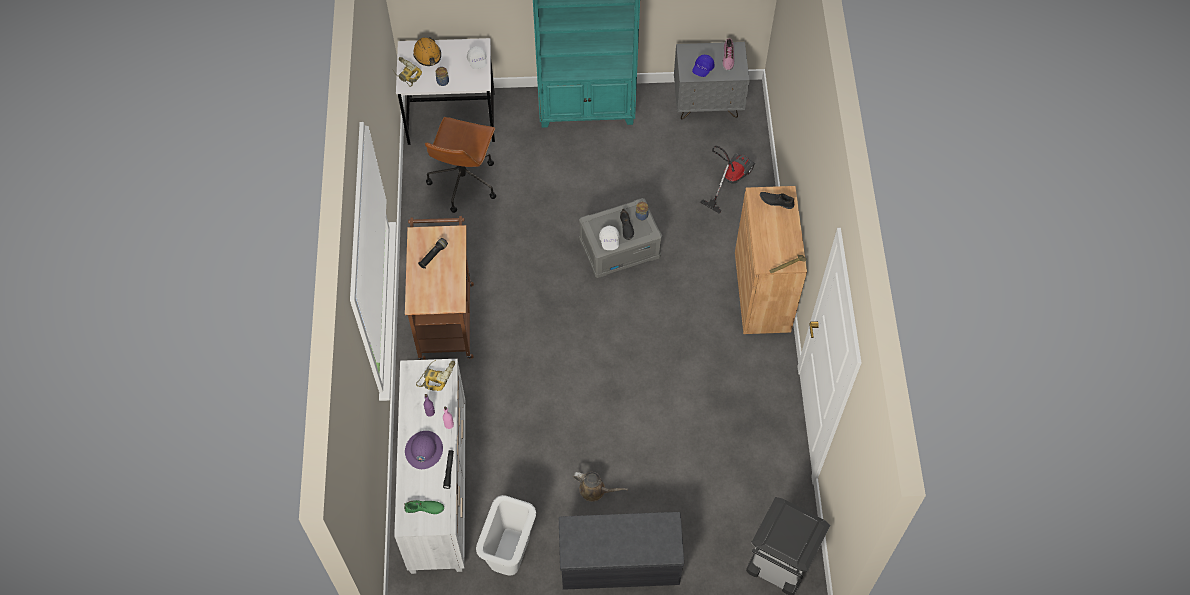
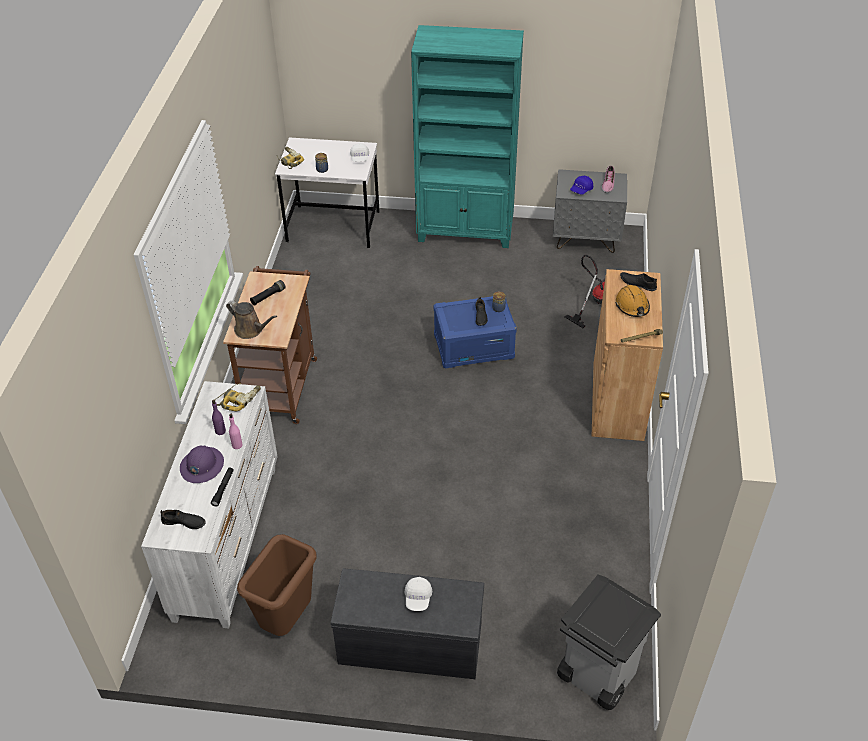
camera: 10 degrees right, 15 degrees down
green shoe [404,500,444,514] -> black shoe [160,510,206,529]
orange hard hat [413,37,441,66] -> orange hard hat moved to [616,285,650,317]
brown office chair [425,117,496,213] -> none
white trash can [476,495,536,576] -> brown trash can [237,534,317,636]
brown watering can [573,472,628,502] -> brown watering can moved to [226,301,277,339]
grey storage box [579,198,662,278] -> blue storage box [434,296,517,368]
white cap [599,226,620,250] -> white cap moved to [404,577,432,611]

